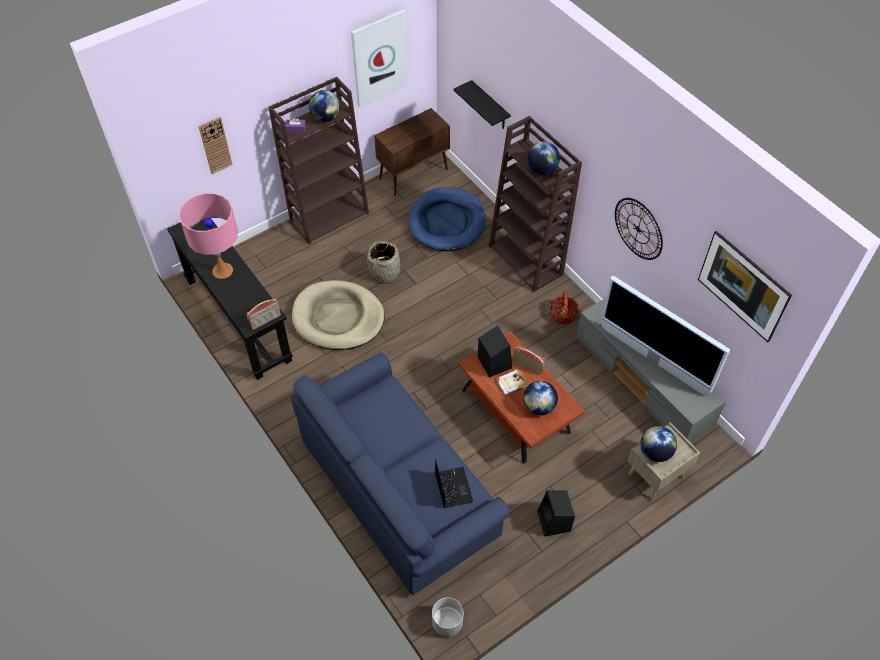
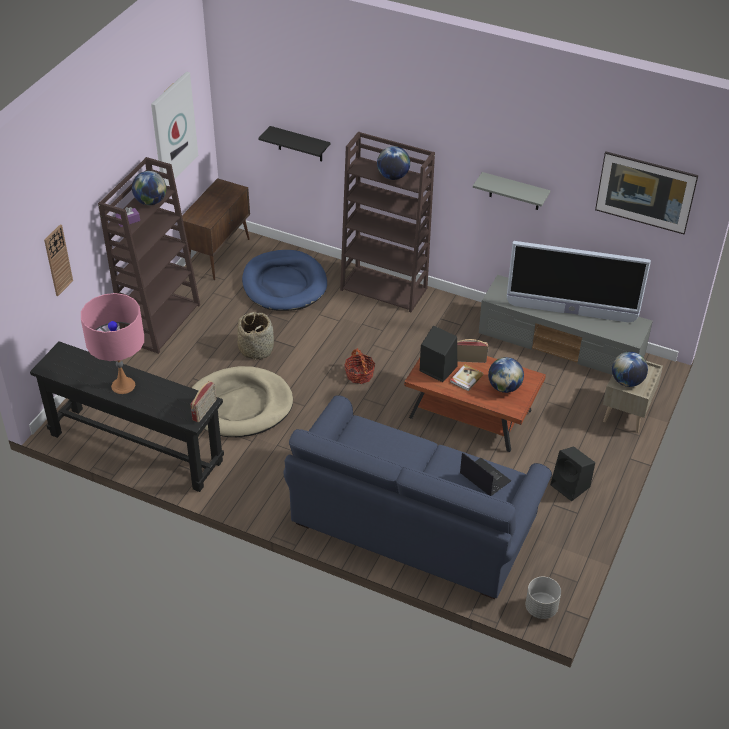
camera: 30 degrees left, 10 degrees down
basket [550,293,579,324] -> basket moved to [344,348,375,384]
wall clock [615,198,663,260] -> grey shelf [473,172,550,210]

